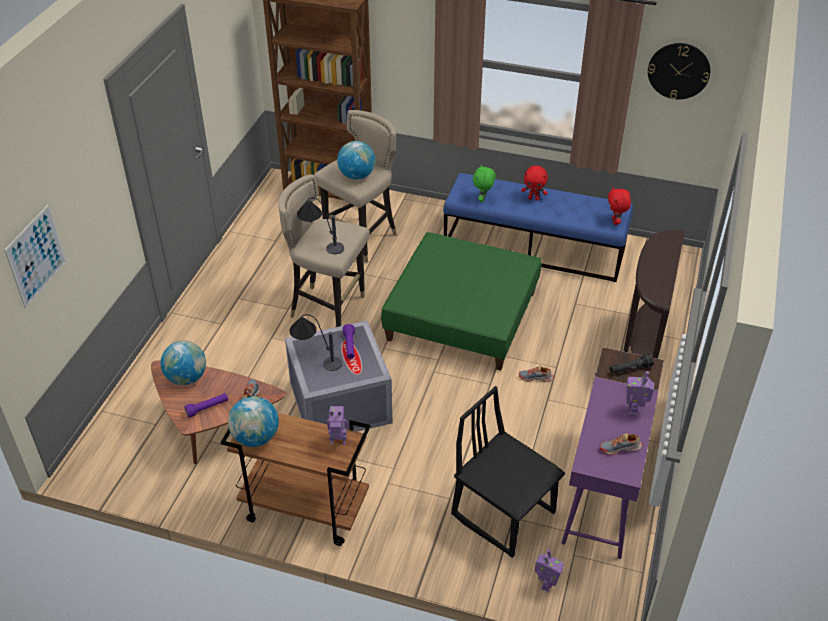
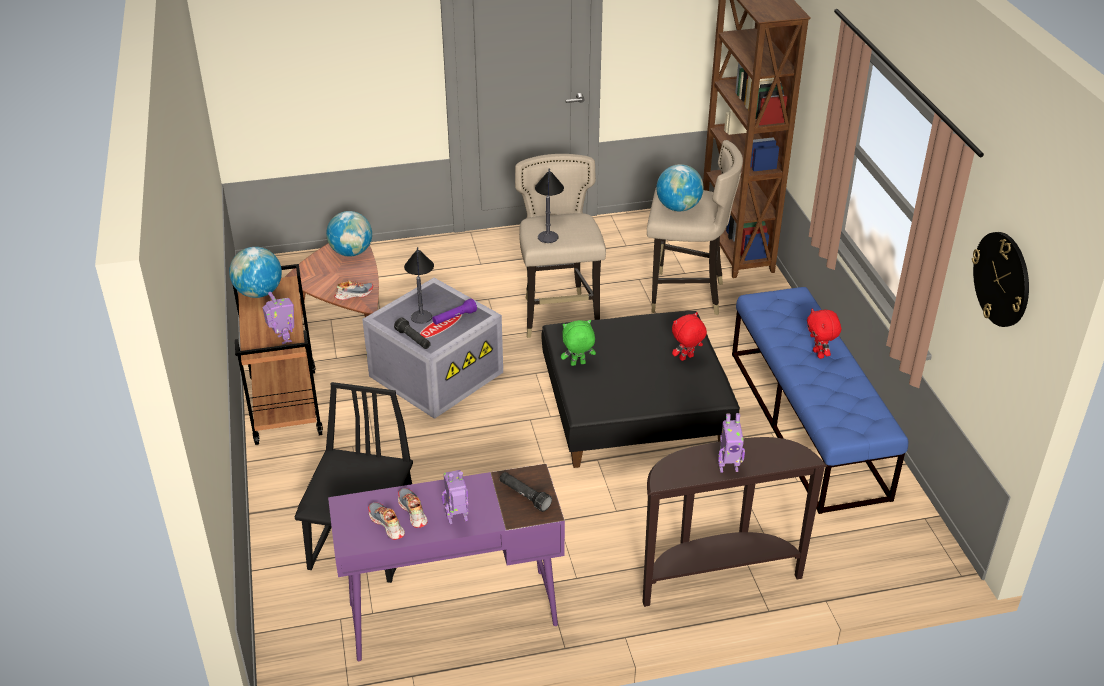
camera: 60 degrees right, 5 degrees down
picture [5,204,66,309] -> none
purple flashlight [184,393,228,418] -> none
green ottoman [381,232,542,371] -> black ottoman [542,311,740,468]
green plush toy [473,164,496,203] -> green plush toy moved to [561,320,596,366]
shoe [519,366,554,382] -> shoe moved to [398,488,428,528]
toy robot [535,549,564,593] -> toy robot moved to [718,413,745,473]
red plush toy [608,187,631,225] -> red plush toy moved to [672,312,707,361]
none -> black flashlight [394,318,431,349]

